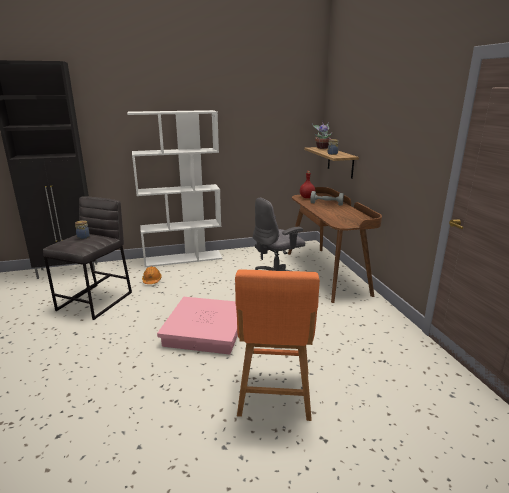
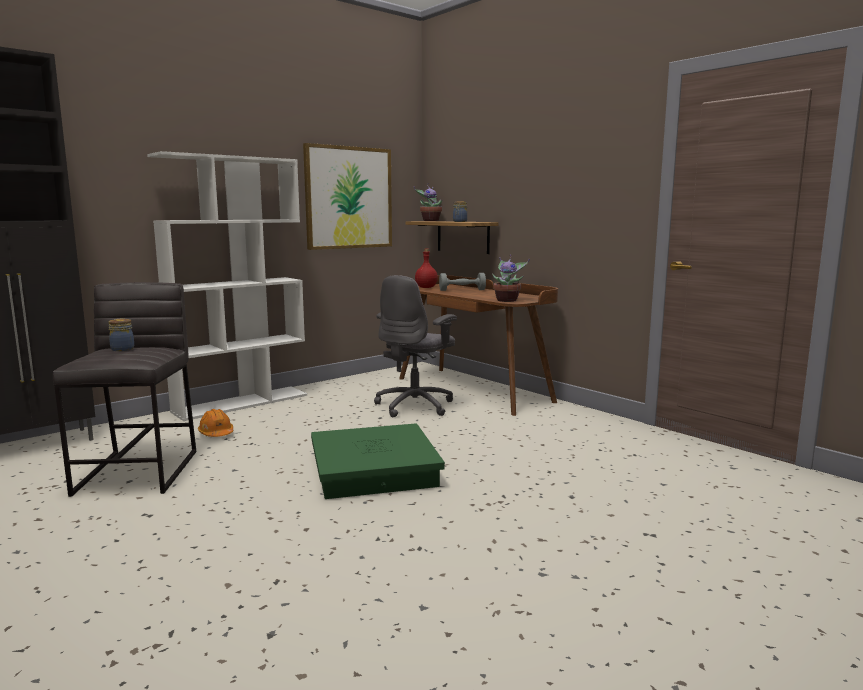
camera: 25 degrees left, 10 degrees down
pink storage box [157,297,238,355] -> green storage box [311,423,445,499]
orange stool [235,269,320,421] -> none
none -> picture [303,143,392,250]
none -> potted plant [492,255,530,302]

